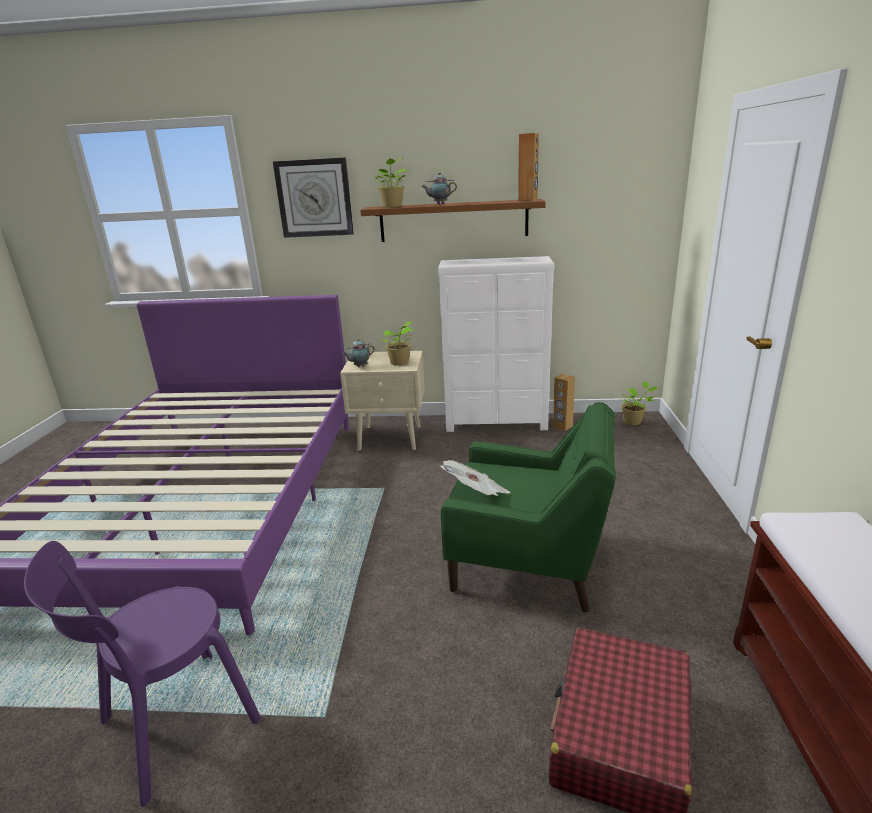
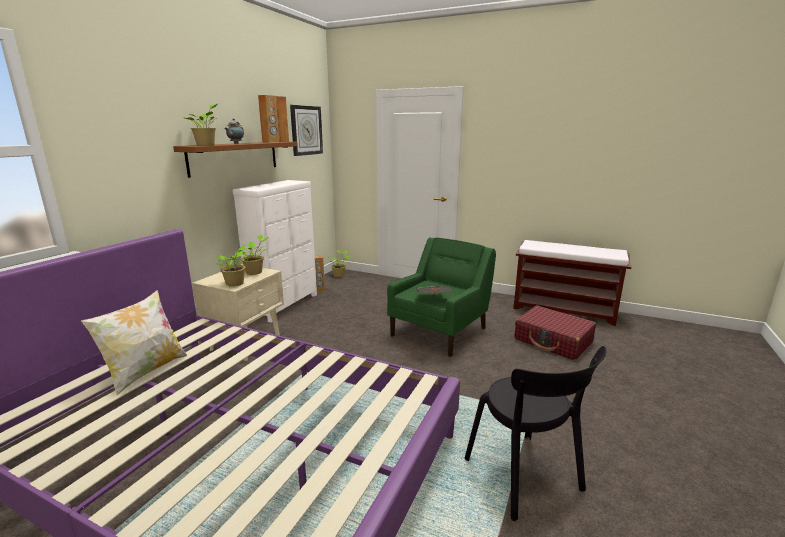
camera: 70 degrees left, 5 degrees down
purple chair [24,541,261,807] -> black chair [465,346,607,521]
wall clock [273,158,354,238] -> wall clock moved to [290,105,323,156]
teapot [342,339,375,367] -> potted plant [217,245,247,287]
none -> pillow [81,290,187,396]
none -> brown speaker [258,95,279,143]

